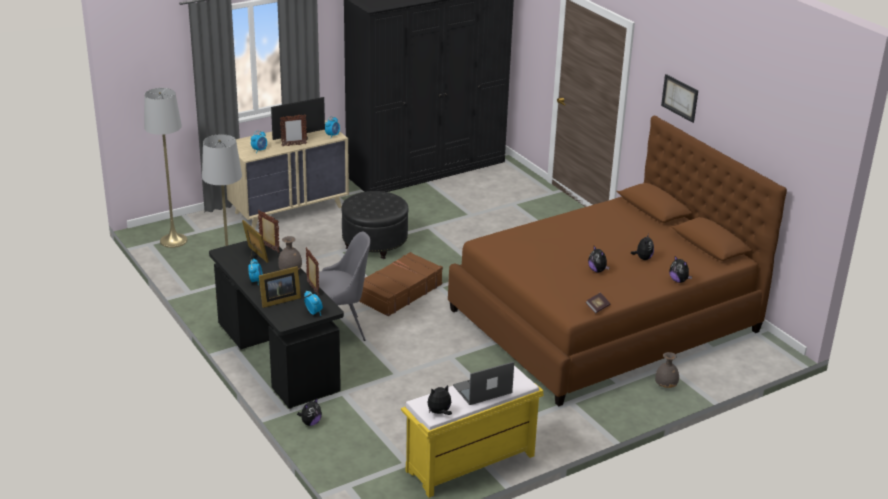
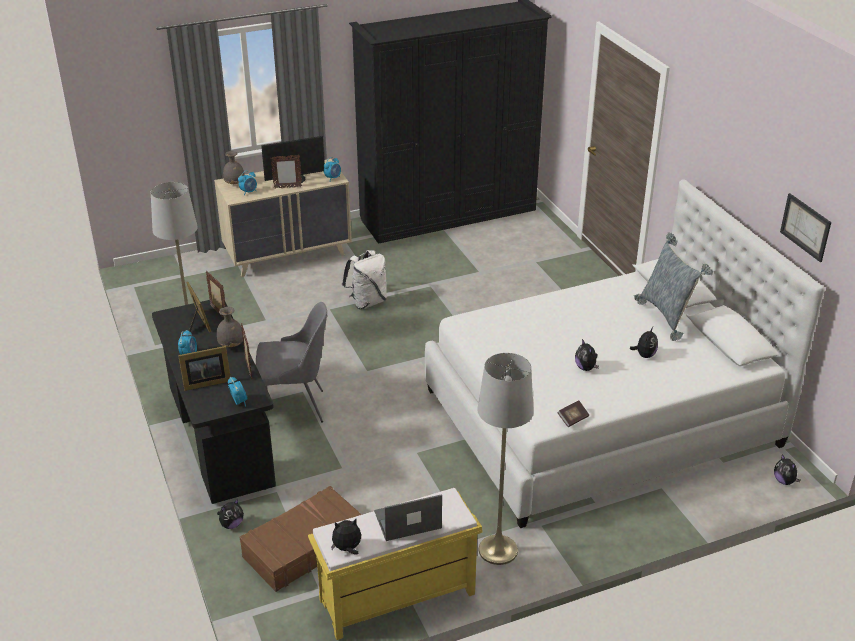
camera: 10 degrees right, 5 degrees up
grey floor lamp [144,88,187,248] -> grey floor lamp moved to [478,353,534,565]
black ottoman [342,191,408,259] -> white backpack [342,250,387,309]
brown suitcase [359,252,443,316] -> brown suitcase moved to [239,486,363,592]
brown bed [448,116,787,407] -> white bed [425,180,825,528]
grey vase [655,352,679,388] -> grey vase moved to [223,151,244,184]
picture [661,74,698,123] -> picture moved to [780,193,831,262]
plush toy [669,256,692,283] -> plush toy moved to [774,454,801,485]
none -> pillow [634,233,713,341]

